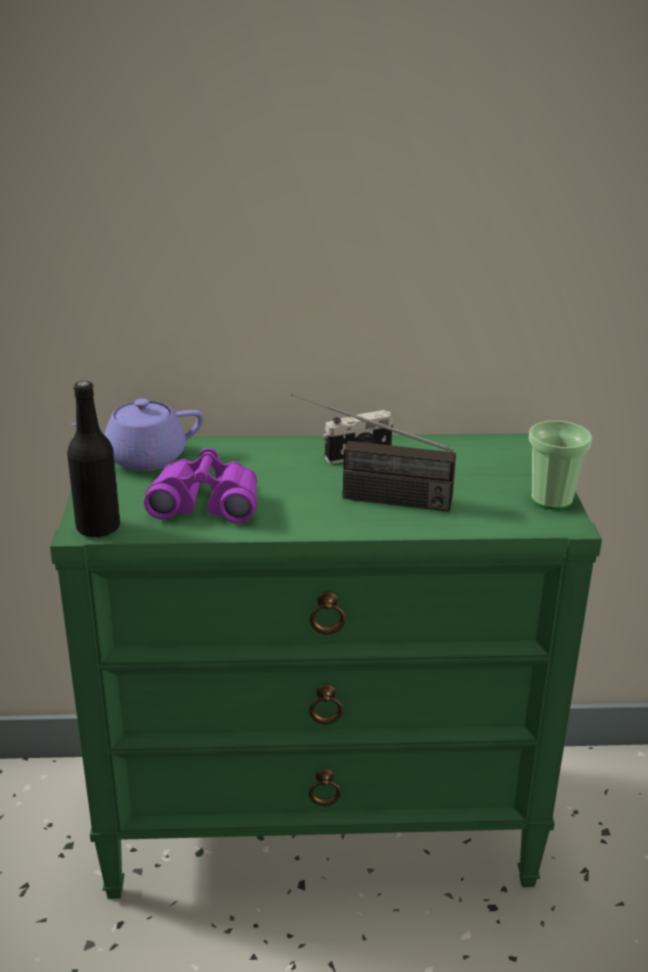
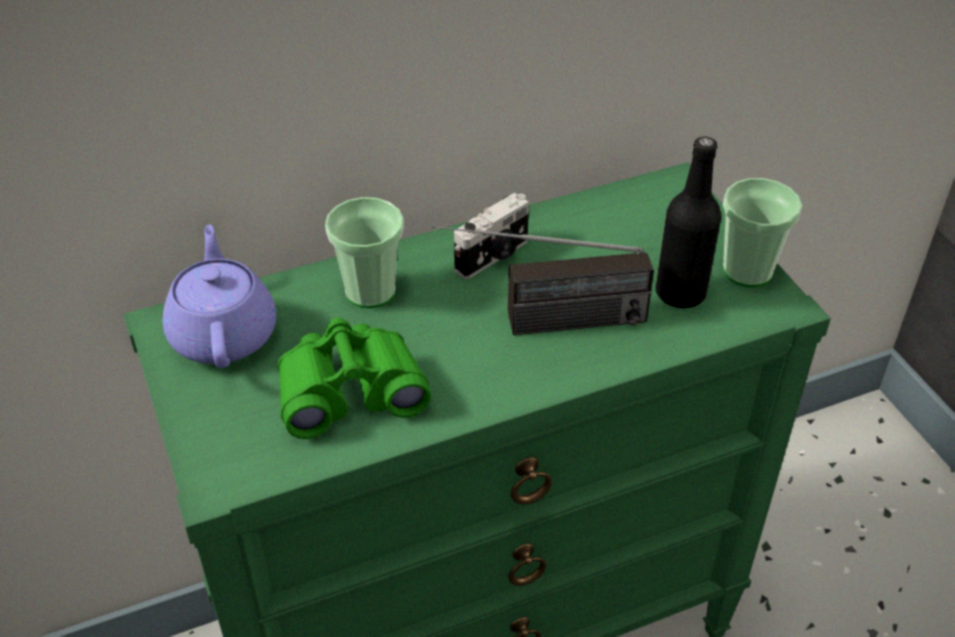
camera: 20 degrees left, 15 degrees up
black bottle [67,381,120,537] -> black bottle moved to [656,137,721,308]
purple teapot [71,399,203,471] -> purple teapot turned 120 degrees clockwise [163,225,276,368]
purple binoculars [144,448,257,523] -> green binoculars [278,318,431,439]
none -> cup [325,197,404,308]

